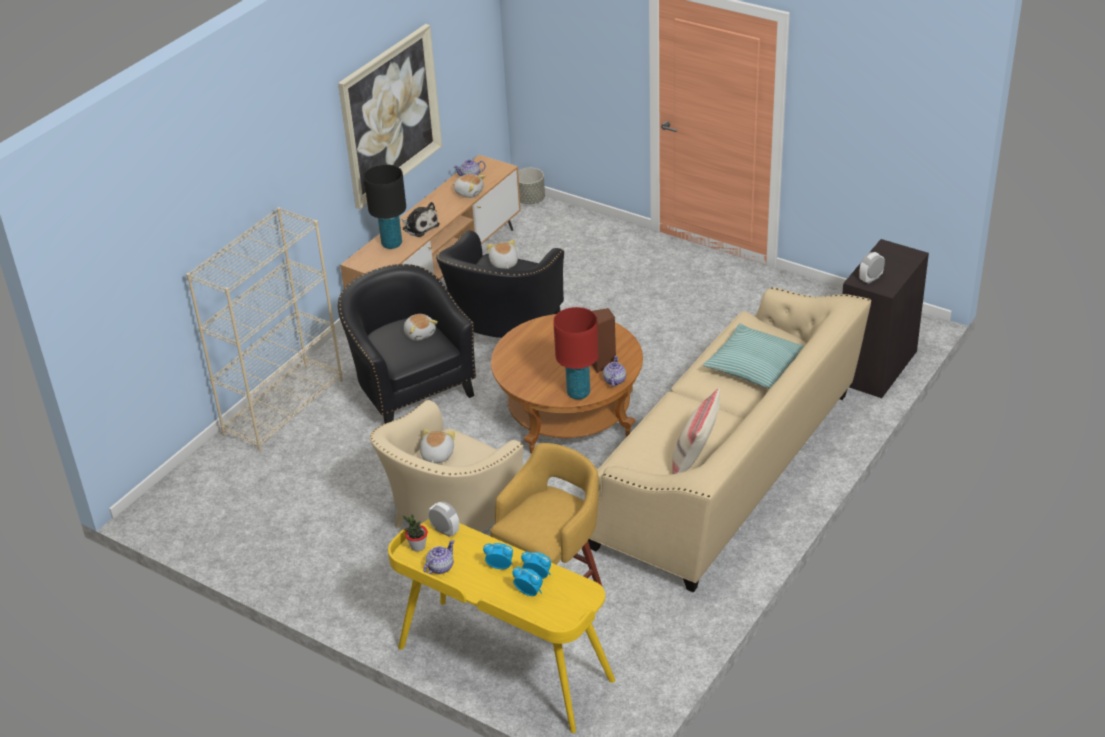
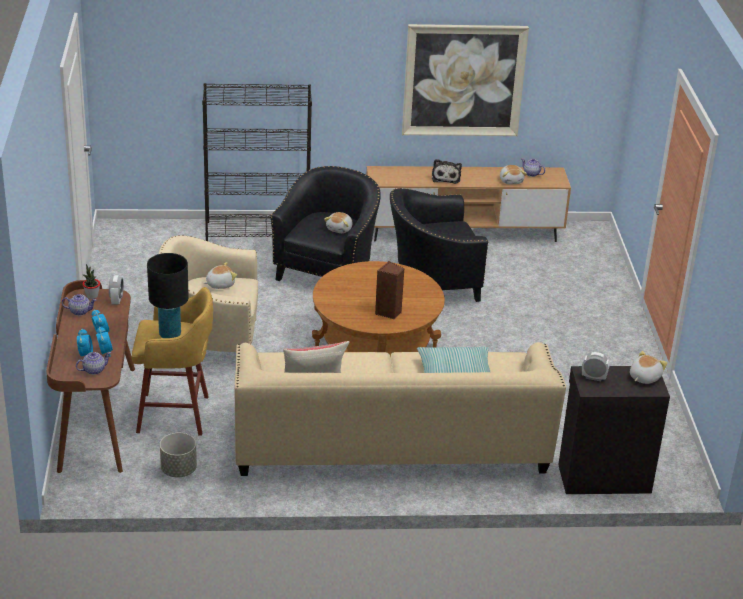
camera: 50 degrees right, 5 degrees down
beige bookcase [186,207,343,452] -> black bookcase [202,83,312,241]
black table lamp [364,164,406,249] -> black table lamp moved to [147,253,189,338]
yellow desk [388,519,615,733] -> brown desk [46,280,135,473]
plush toy [487,240,518,269] -> plush toy moved to [630,351,668,384]
grey planter [518,168,545,204] -> grey planter moved to [160,433,197,477]
red table lamp [553,307,598,400] -> none
teapot [603,356,626,387] -> teapot moved to [76,352,111,375]

